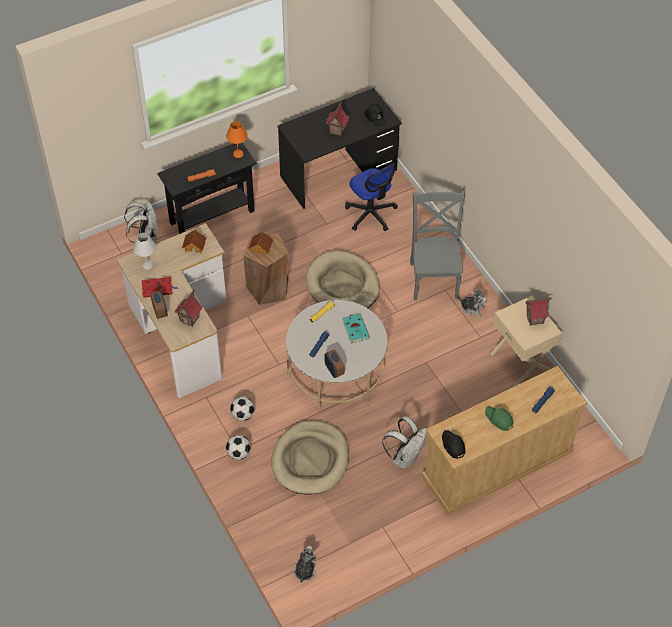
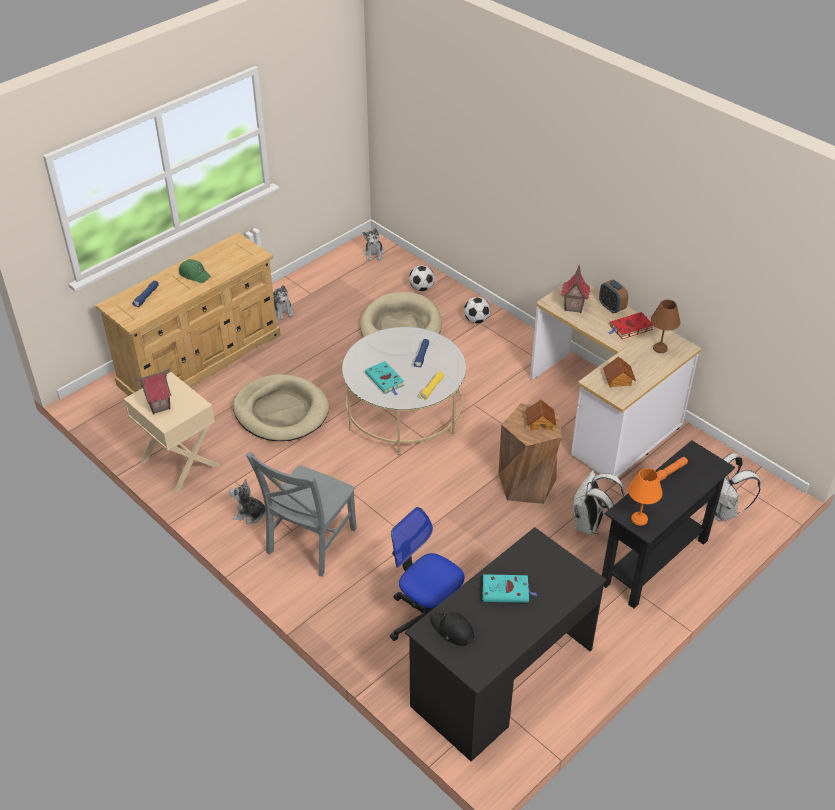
camera: 165 degrees right, 10 degrees down
white table lamp [133,233,156,270] -> brown table lamp [651,300,681,353]
football [230,397,255,421] -> football moved to [409,265,435,291]
beige dog bed [306,251,380,308] -> beige dog bed moved to [233,374,329,441]
alarm clock [324,349,345,378] -> none
toy house [326,101,349,136] -> turquoise book [482,574,537,603]
white backpack [382,416,427,469] -> white backpack moved to [573,470,624,535]
grey chair [410,191,465,300] -> grey chair turned 45 degrees clockwise [246,451,357,577]
black cap [442,430,465,459] -> none
none -> plush toy [273,285,294,321]

